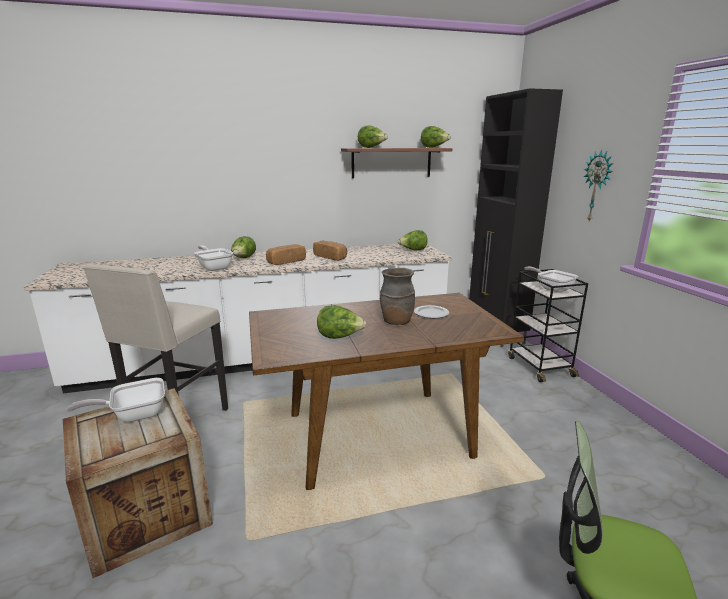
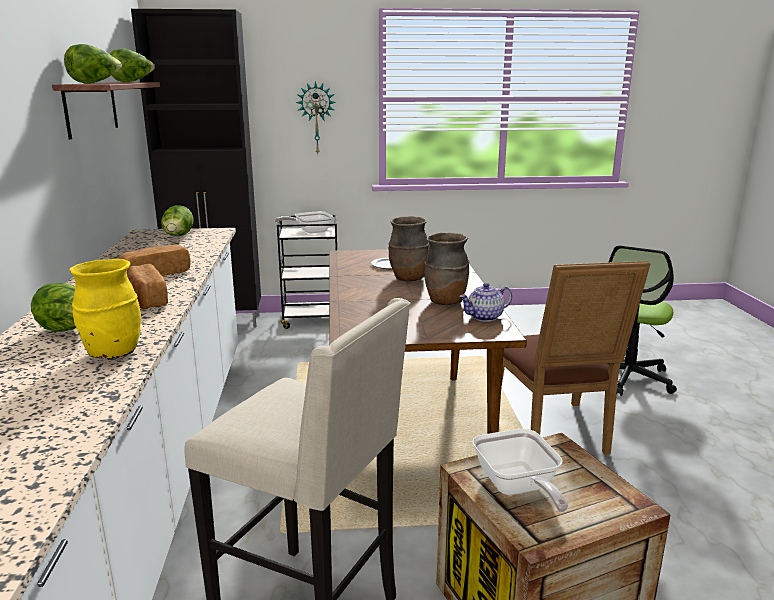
camera: 80 degrees left, 0 degrees up
frying pan [194,245,233,271] -> yellow vase [69,259,141,359]
lettuce [317,305,366,339] -> brown vase [424,233,469,305]
none -> teapot [459,283,512,322]
none -> brown chair [501,261,651,455]

